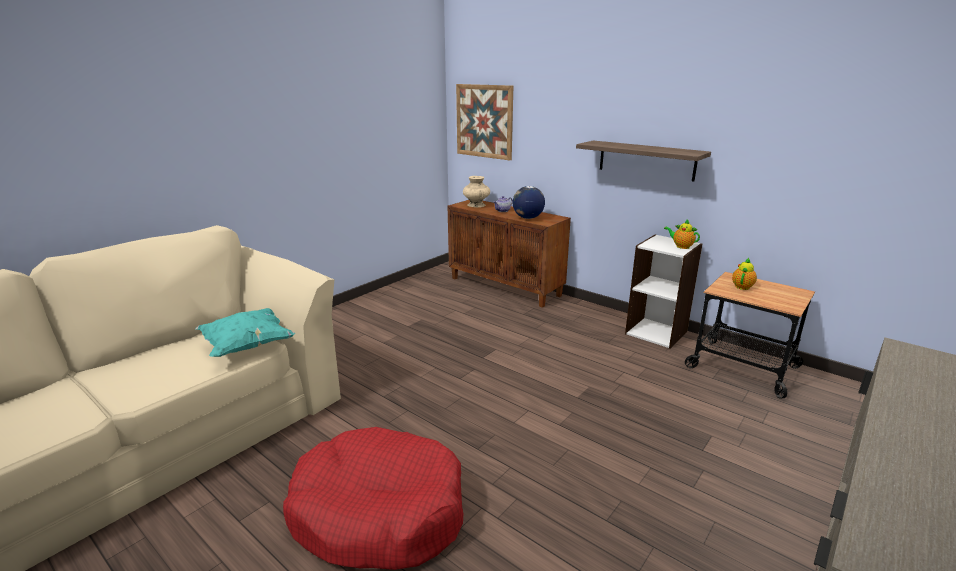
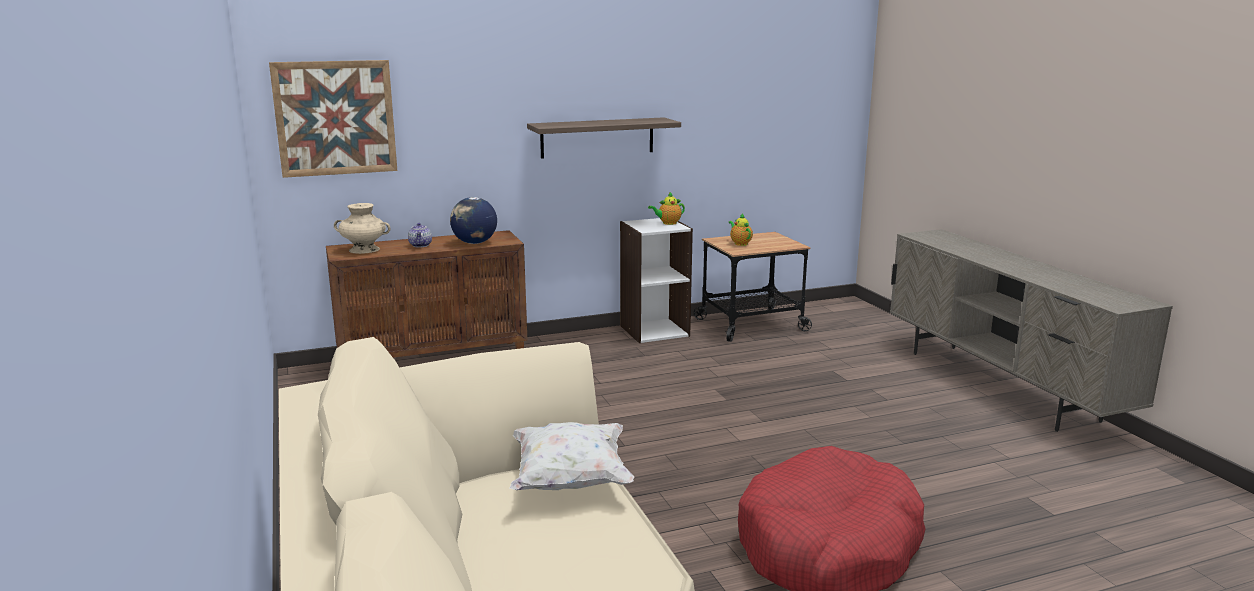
camera: 60 degrees left, 5 degrees down
turquoise pillow [195,308,295,357] -> white pillow [509,422,635,490]

